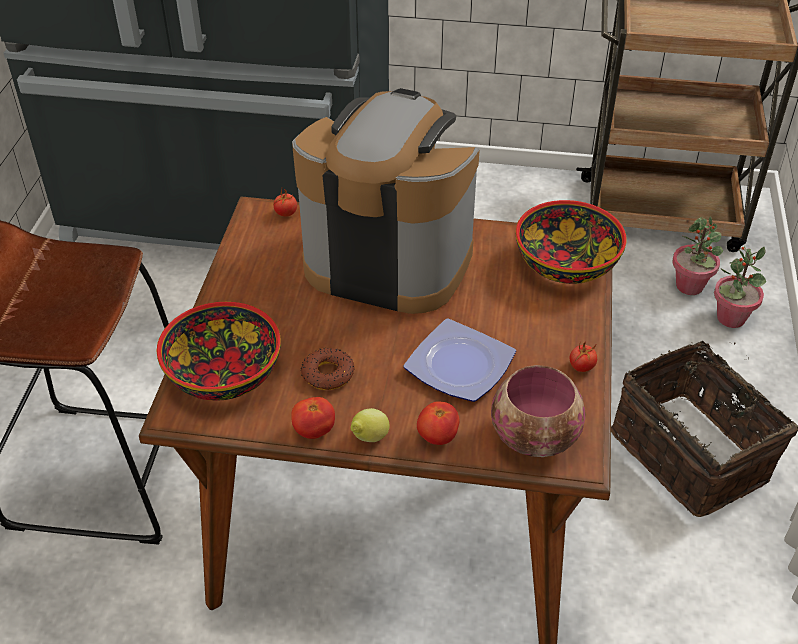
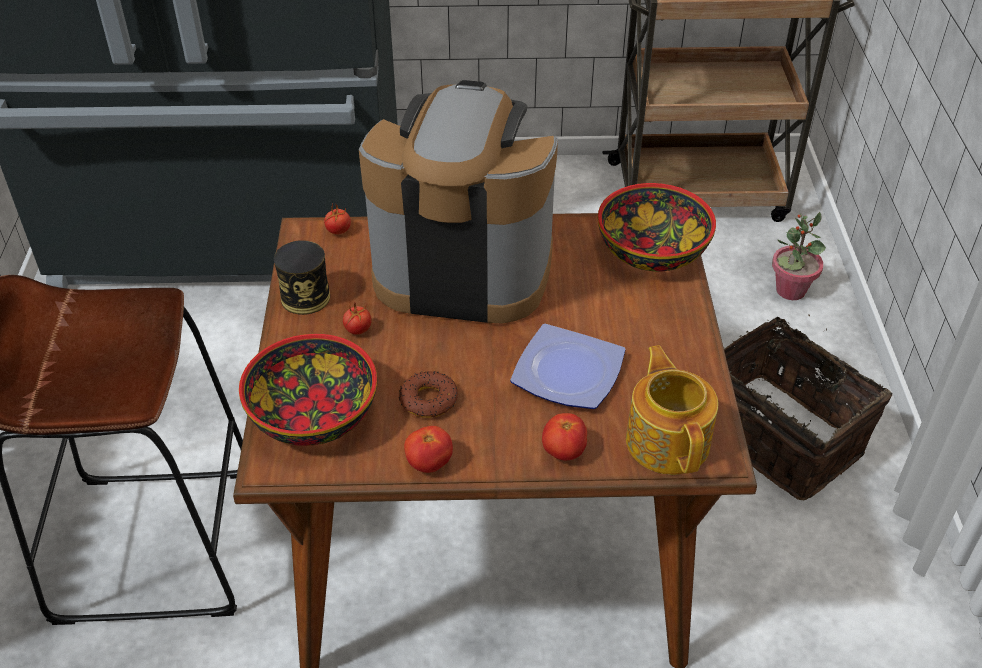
camera: 10 degrees left, 0 degrees up
lemon [351,408,390,442] -> none
bowl [491,365,586,457] -> teapot [626,345,718,475]
tomato [570,341,597,372] -> tomato moved to [343,303,372,335]
potted plant [672,216,723,295] -> none
none -> can [274,240,330,315]

